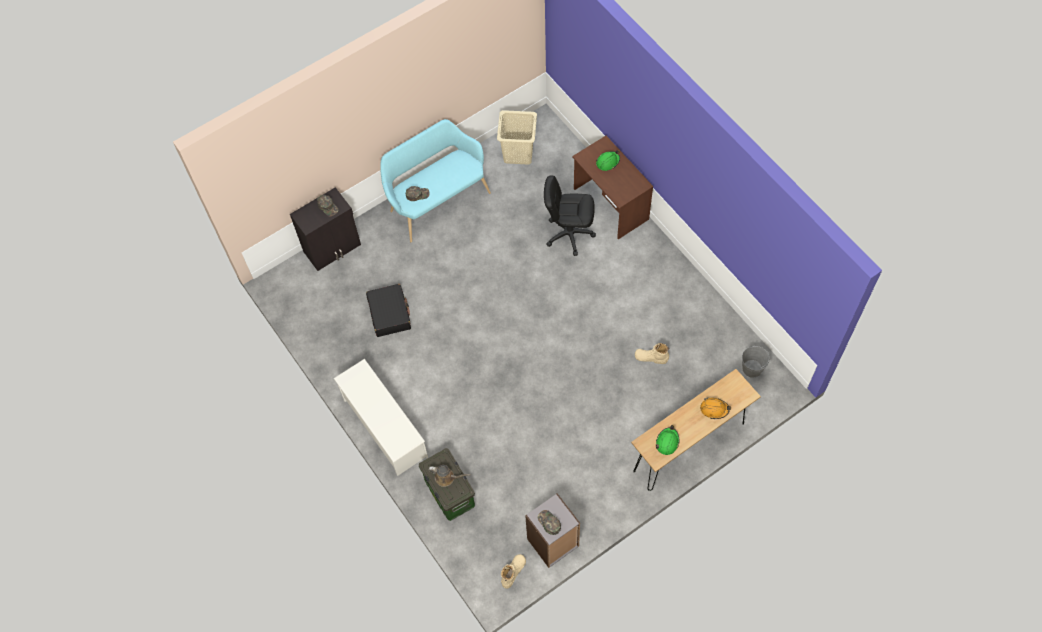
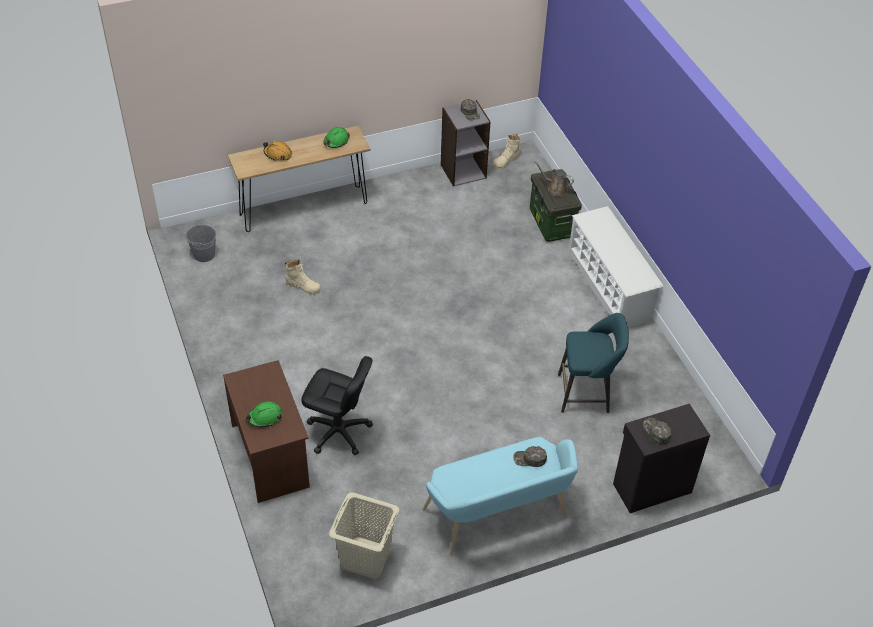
camera: 170 degrees left, 15 degrees down
black suitcase [366,284,411,337] -> turquoise stool [558,313,629,413]

